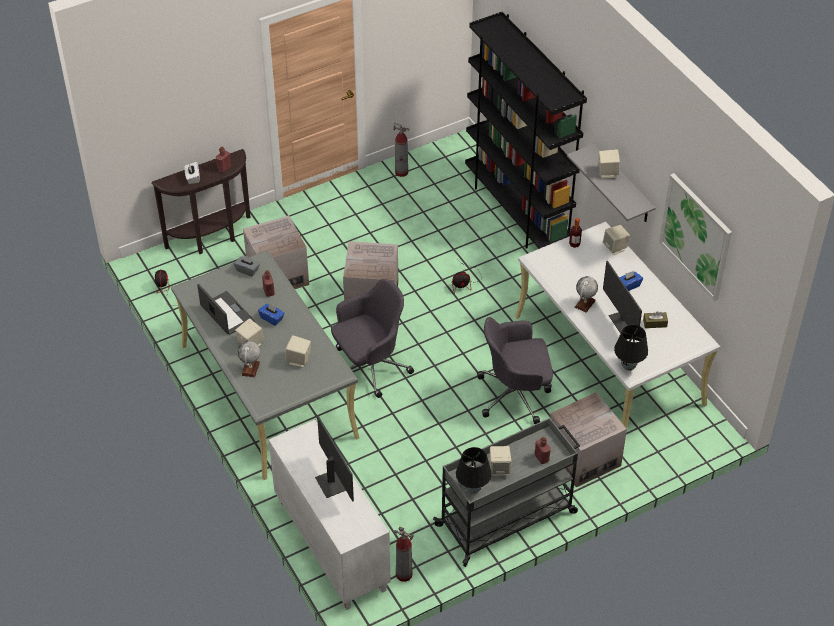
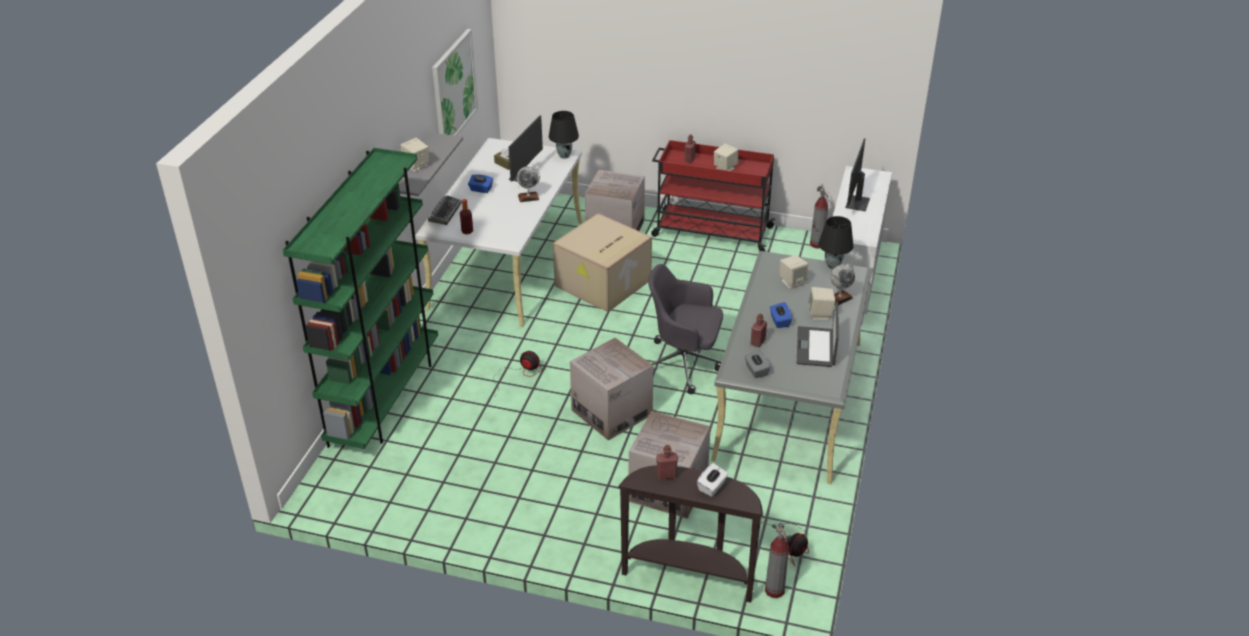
camera: 135 degrees left, 10 degrees down
fire extinguisher [393,123,409,177] -> fire extinguisher moved to [765,522,792,598]
grey cart [433,418,580,567] -> red cart [651,140,776,251]
black table lamp [456,447,492,494] -> black table lamp moved to [818,216,853,269]
black bookcase [465,12,587,249] -> green bookcase [283,148,438,449]
grey office chair [477,317,553,424] -> cardboard box [553,213,652,312]
beige speaker [603,225,630,255] -> keyboard [428,195,462,225]

